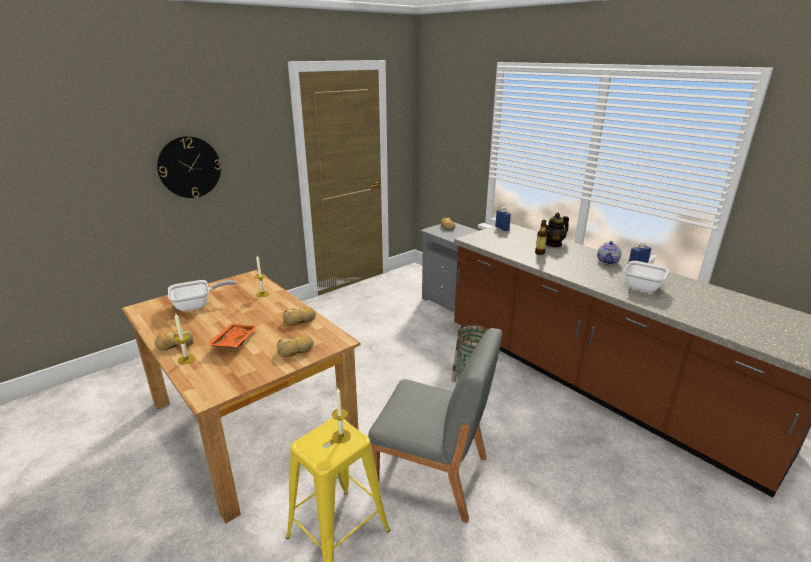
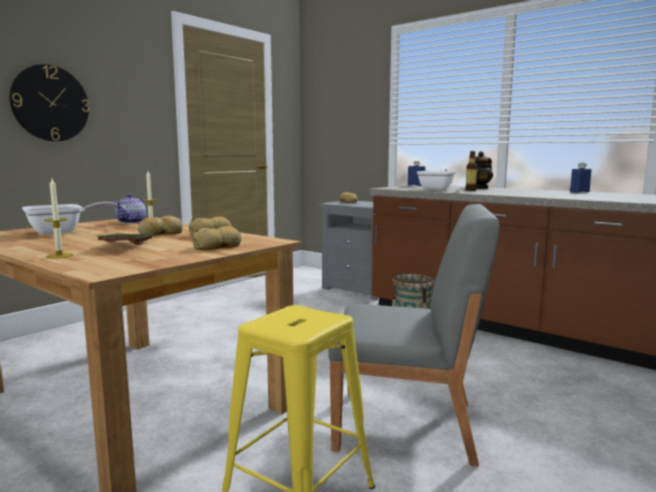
camera: 10 degrees left, 15 degrees down
bread [154,328,194,351] -> bread moved to [138,215,183,236]
orange tray [206,323,258,348] -> green tray [98,233,154,245]
candle [332,388,351,443] -> none
teapot [597,241,621,264] -> teapot moved to [115,194,146,224]
frying pan [624,255,669,292] -> frying pan moved to [417,169,456,190]

